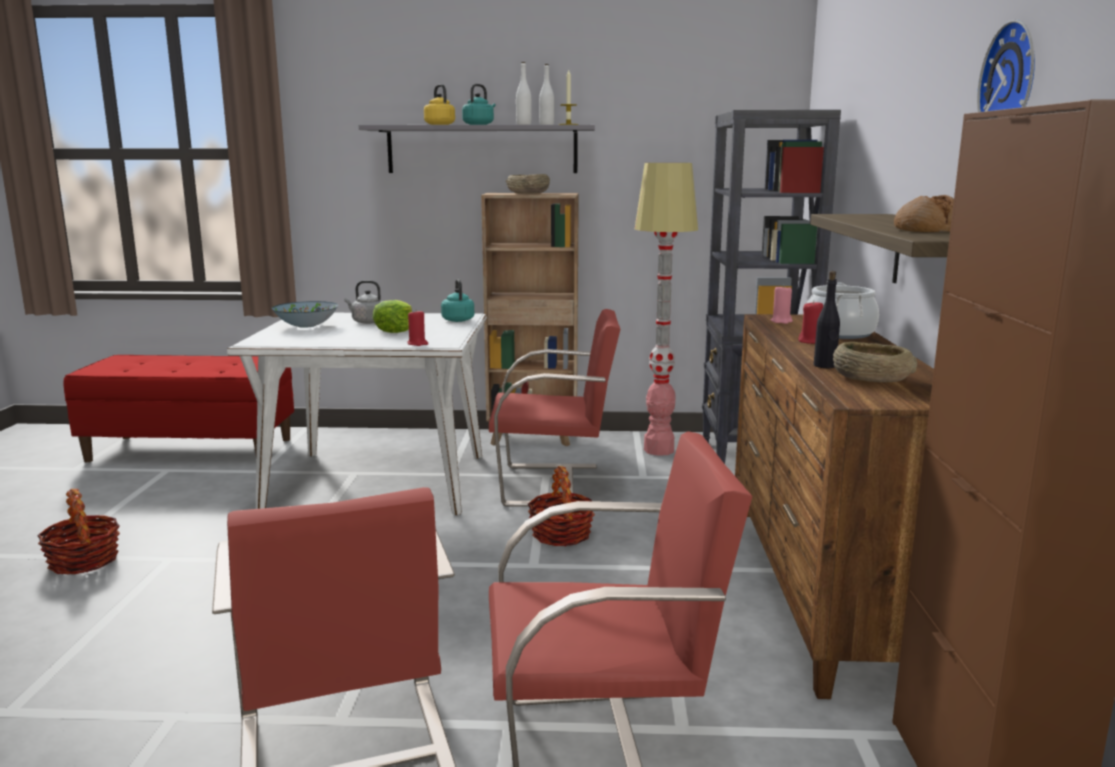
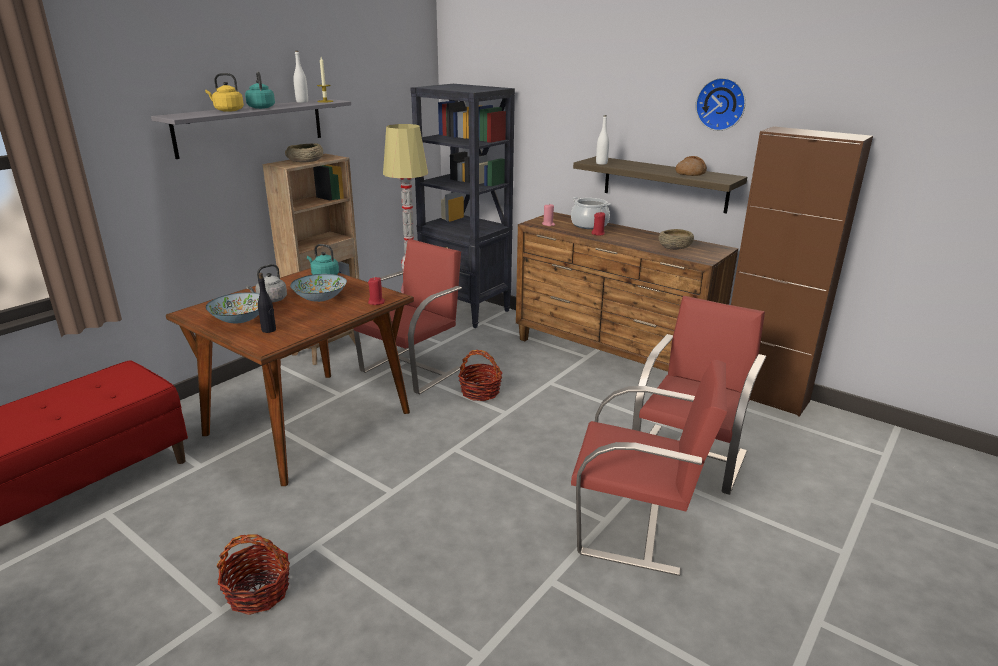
camera: 55 degrees left, 10 degrees up
white dining table [227,313,487,515] -> brown dining table [166,268,414,486]
lettuce [373,300,412,333] -> bowl [290,274,347,302]
white bottle [516,62,532,125] -> white bottle moved to [596,115,609,165]
black bottle [814,271,840,368] -> black bottle moved to [258,273,276,333]

